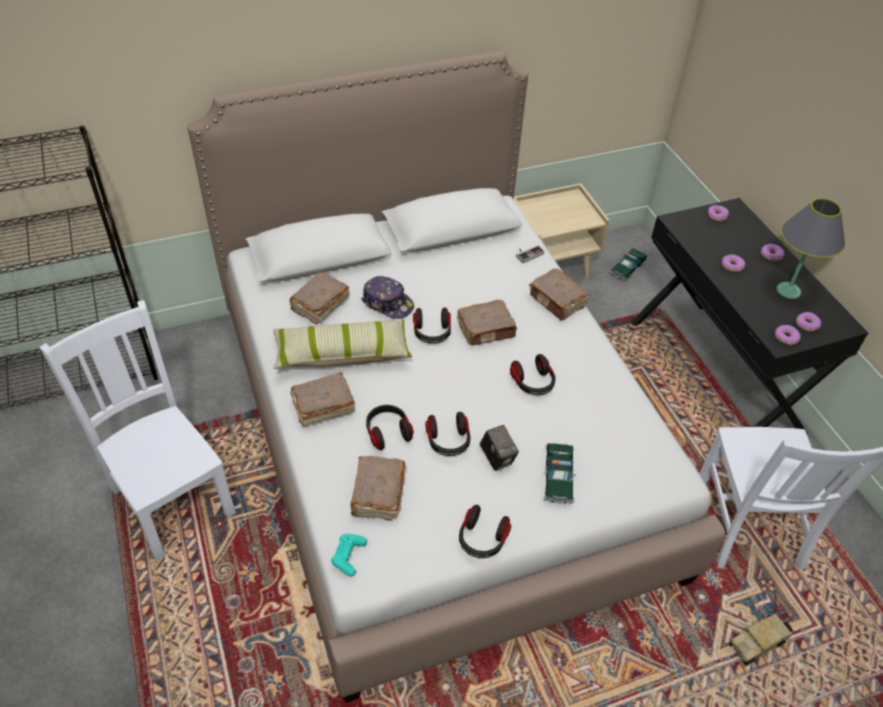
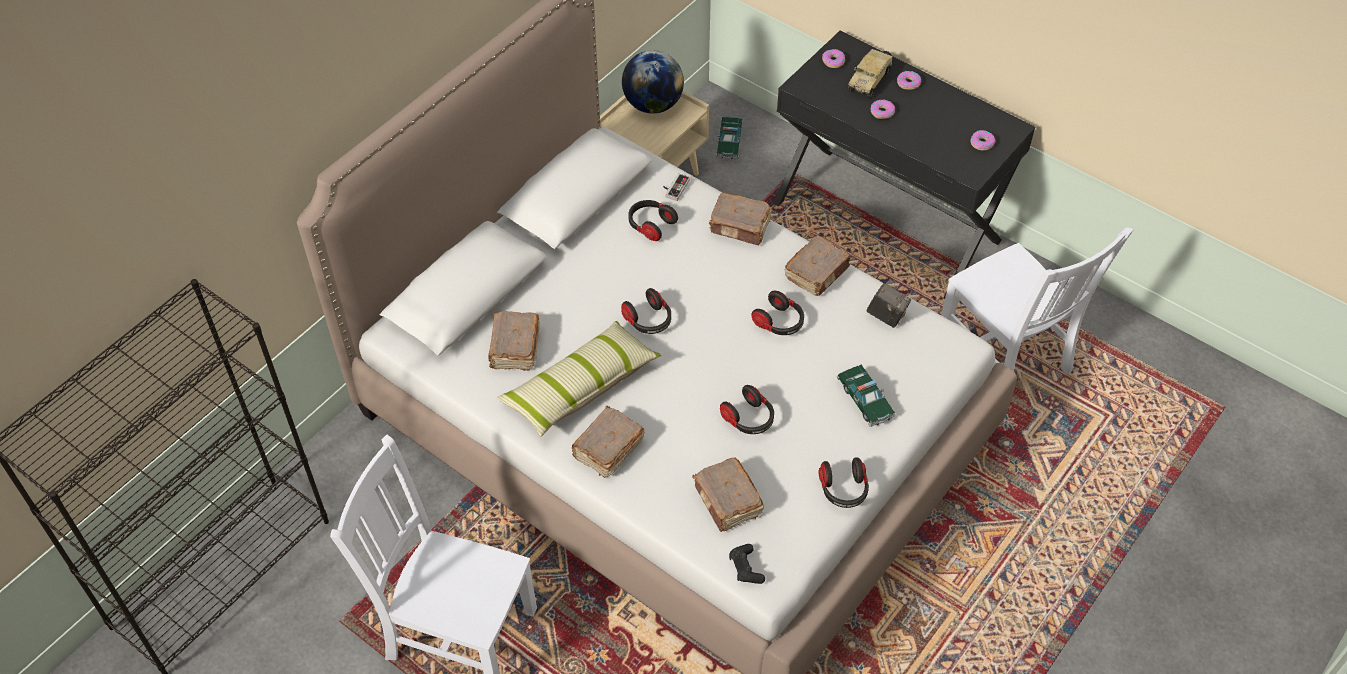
camera: 30 degrees left, 5 degrees up
turquoise game controller [331,534,367,577] -> black game controller [729,544,765,584]
cap [361,276,414,319] -> none
headphones [366,405,414,450] -> headphones moved to [628,200,678,241]
brown book [457,300,517,345] -> brown book moved to [784,236,850,296]
camera [480,425,519,471] -> camera moved to [867,283,911,328]
toy truck [729,614,793,666] -> toy truck moved to [848,49,893,99]
donut [775,325,801,345] -> none
grey table lamp [777,198,845,299] -> none
none -> globe [622,50,684,114]

